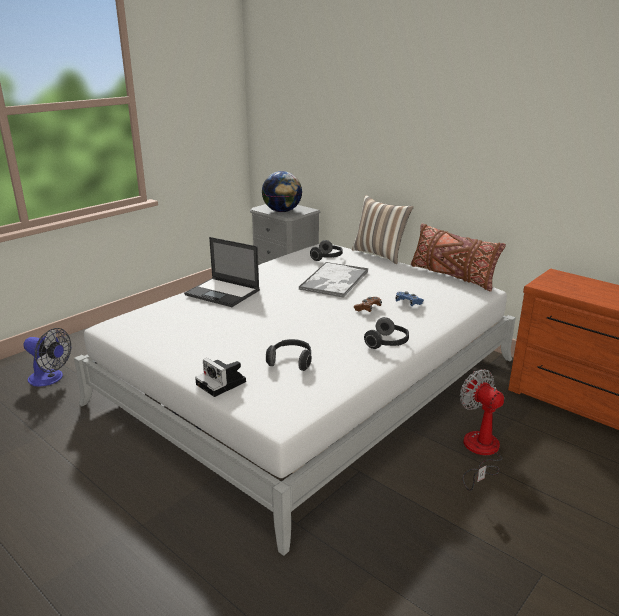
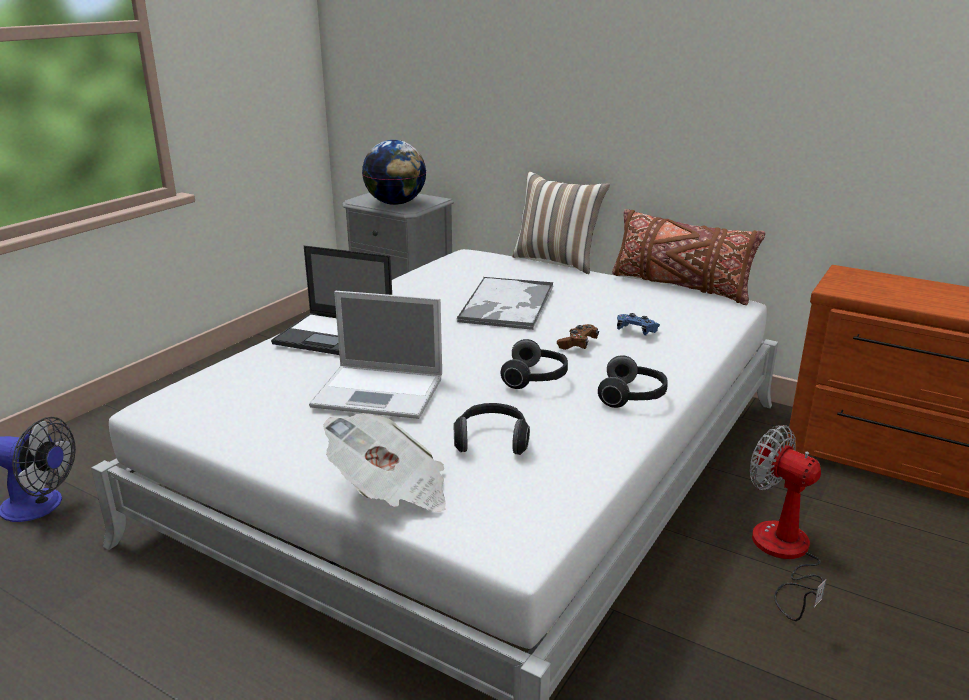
camera: 10 degrees left, 0 degrees up
camera [195,358,246,397] -> newspaper [323,414,446,512]
headphones [310,240,343,261] -> headphones moved to [501,339,568,389]
none -> laptop [309,291,442,419]

